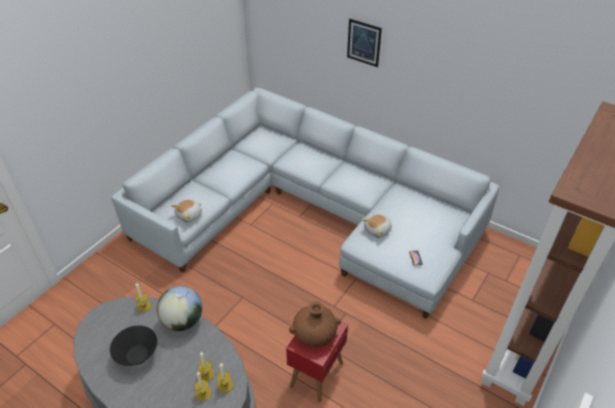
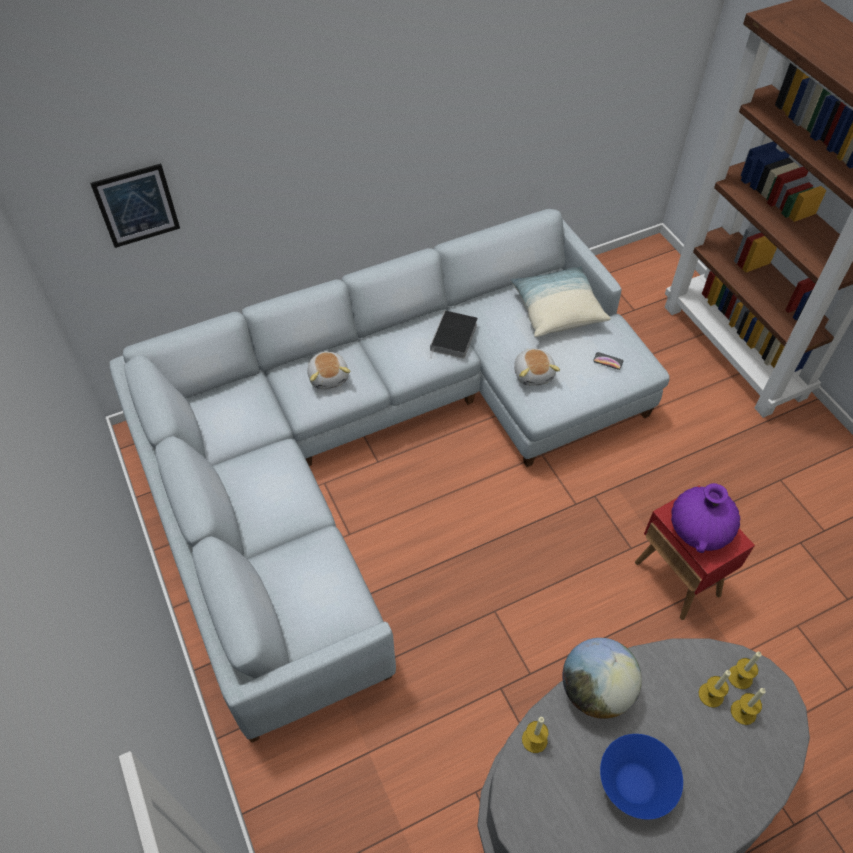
camera: 60 degrees left, 10 degrees up
black bowl [110,326,158,366] -> blue bowl [600,734,683,819]
plush toy [171,199,202,223] -> plush toy moved to [307,351,350,389]
brown vase [289,301,341,347] -> purple vase [671,483,740,553]
picture [347,19,382,67] -> picture moved to [90,163,180,248]
none -> book [430,310,478,359]
none -> pillow [510,266,611,337]

